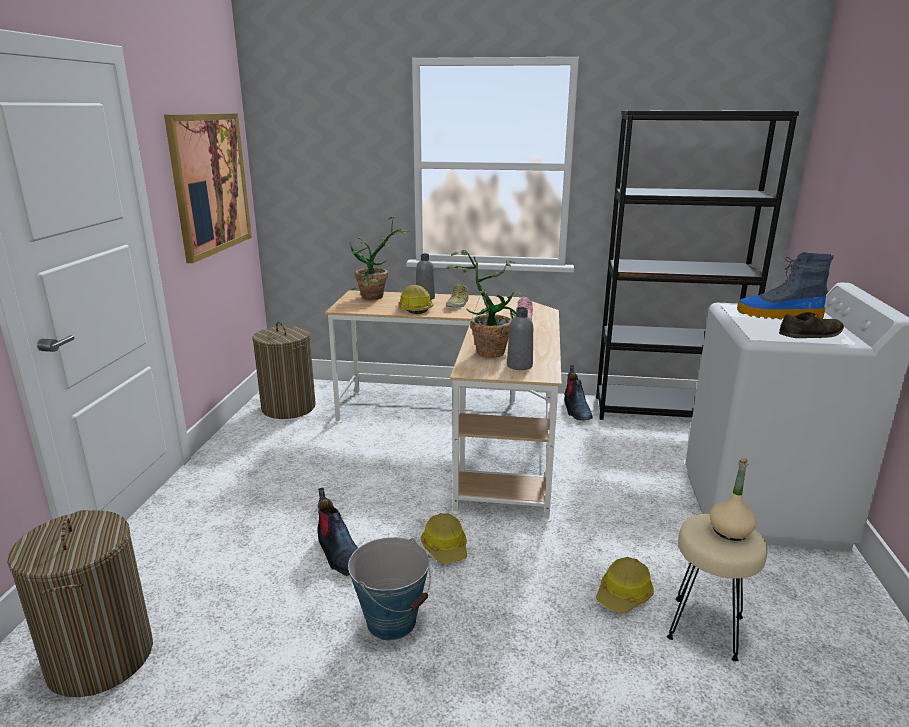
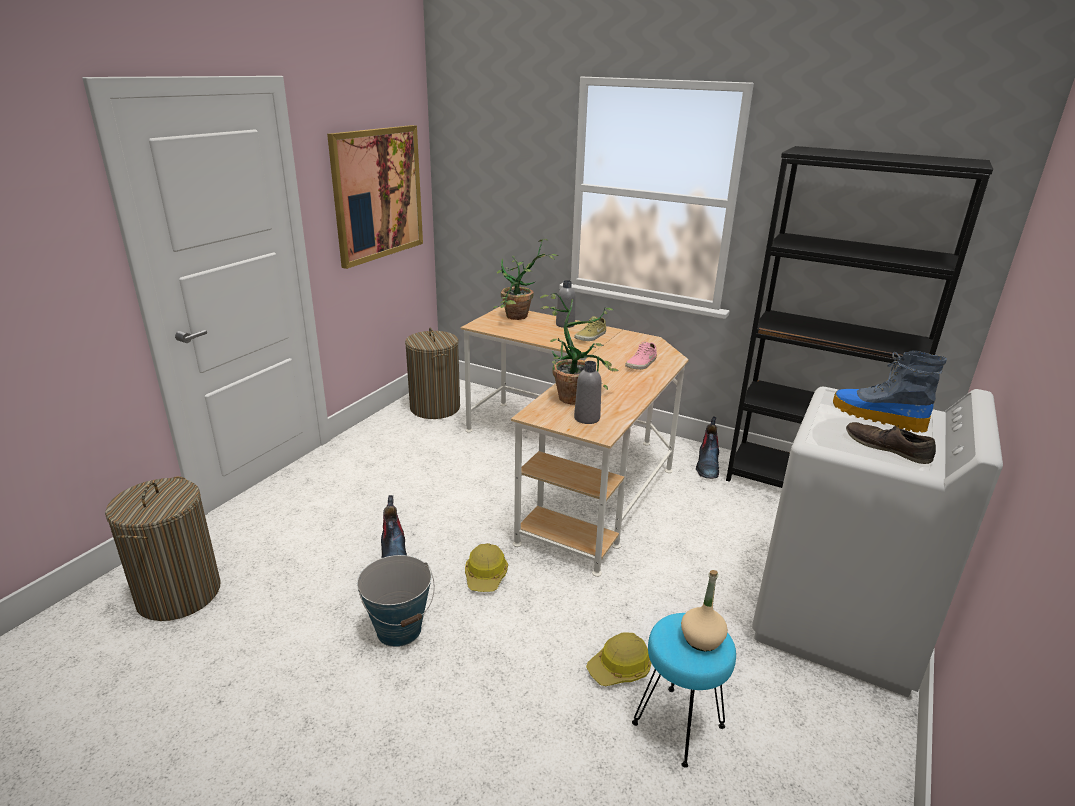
camera: 20 degrees right, 5 degrees up
hard hat [398,285,434,314] -> none
beige stool [667,514,767,661] -> turquoise stool [632,613,736,768]
brown shoe [779,312,844,338] -> brown shoe turned 135 degrees counterclockwise [846,422,936,464]

